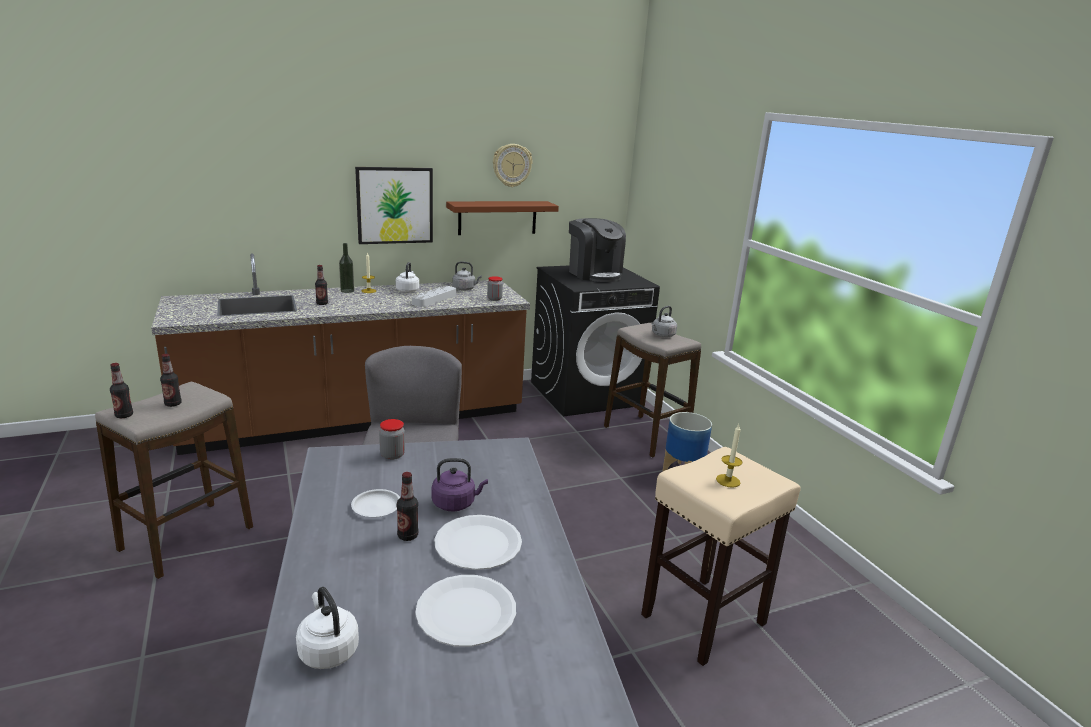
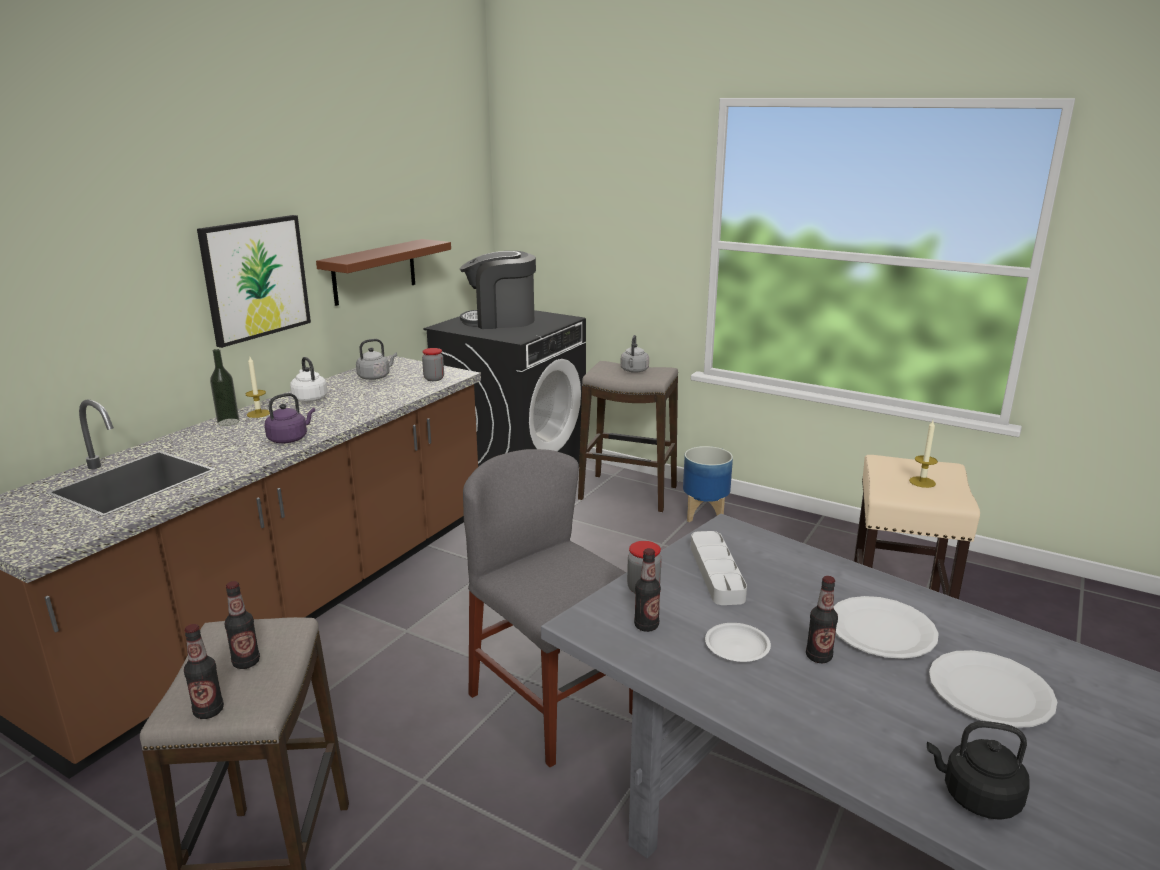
camera: 35 degrees left, 0 degrees up
white kettle [296,587,359,669] -> black kettle [927,721,1030,820]
bottle [315,265,328,305] -> bottle moved to [634,548,661,632]
grey tray [412,286,456,307] -> grey tray moved to [691,531,747,605]
purple kettle [432,458,488,512] -> purple kettle moved to [265,393,315,443]
wall clock [493,144,532,187] -> none
coffee machine [569,218,626,282] -> coffee machine turned 150 degrees clockwise [460,251,536,329]

